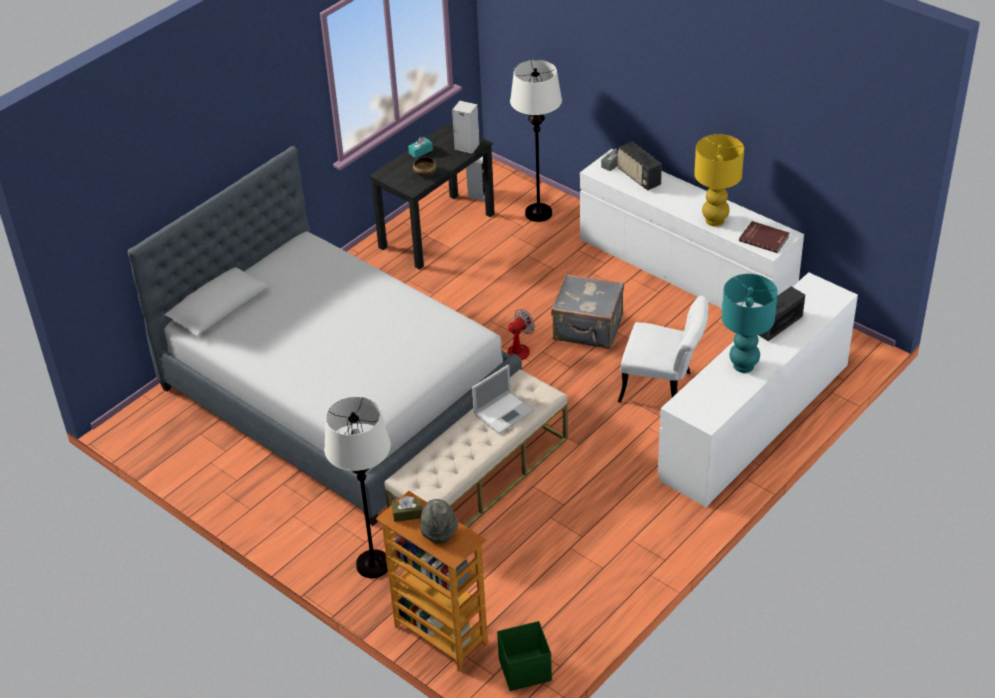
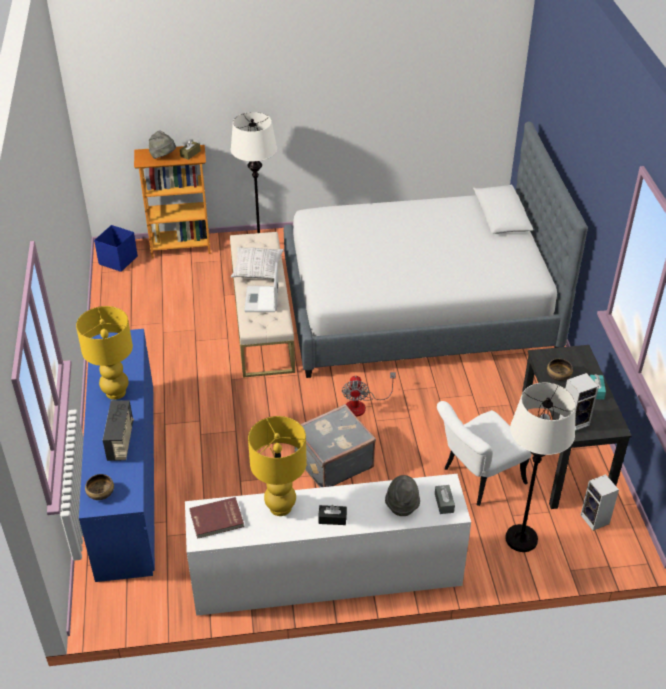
camera: 130 degrees right, 0 degrees up
green storage box [497,621,552,691] -> blue storage box [94,225,138,272]
radio [618,142,662,190] -> grey hat [385,475,420,516]
white chair [618,296,709,403] -> white chair moved to [437,401,532,506]
white dresser [658,272,858,507] -> blue dresser [79,329,155,582]
turquoise table lamp [722,274,778,373] -> yellow table lamp [76,306,133,400]
none -> bowl [85,474,114,500]
none -> pillow [231,247,284,279]
none -> black tissue box [318,505,347,525]

